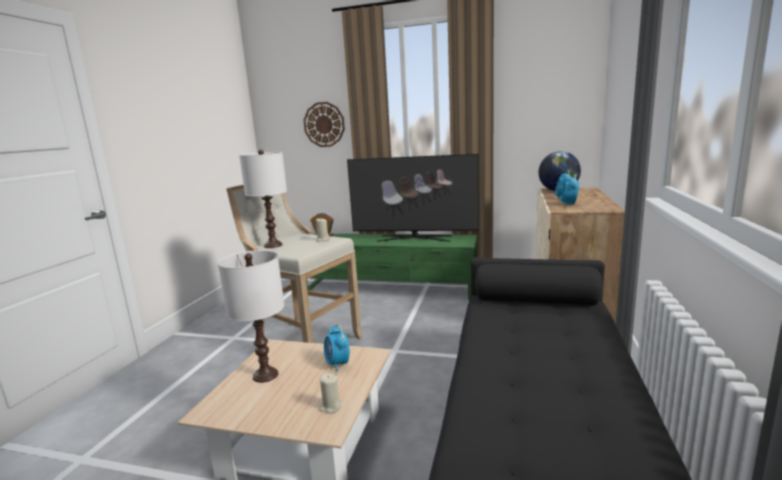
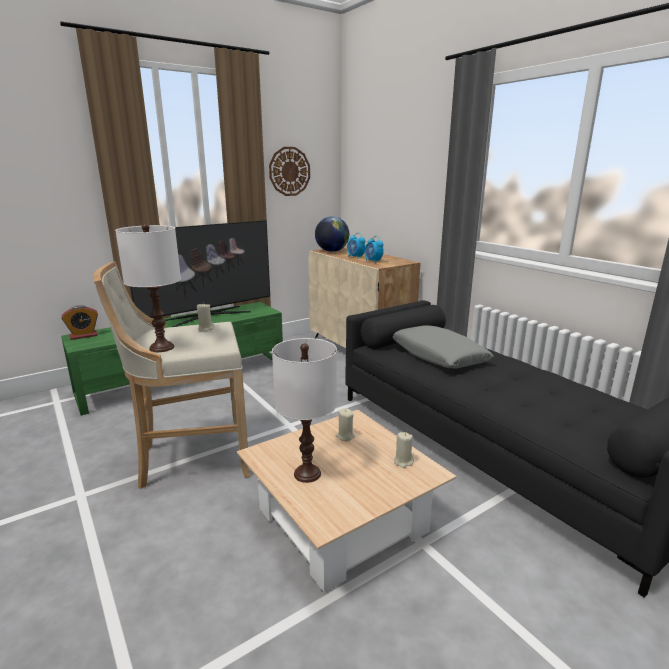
camera: 50 degrees left, 5 degrees up
wall clock [303,102,345,147] -> wall clock moved to [269,147,310,196]
alarm clock [324,324,350,371] -> beige candle [335,408,355,441]
none -> grey pillow [393,325,494,368]

